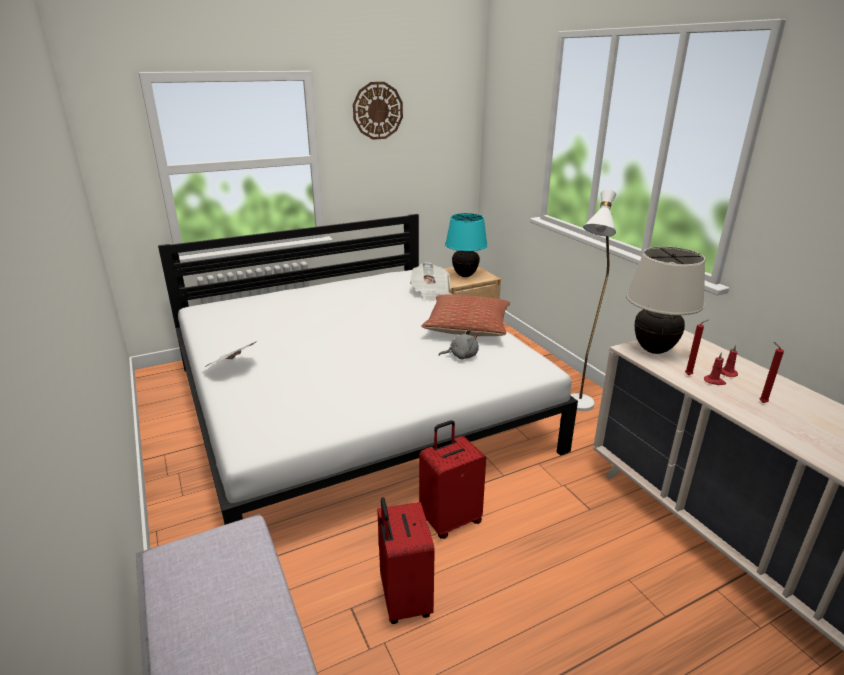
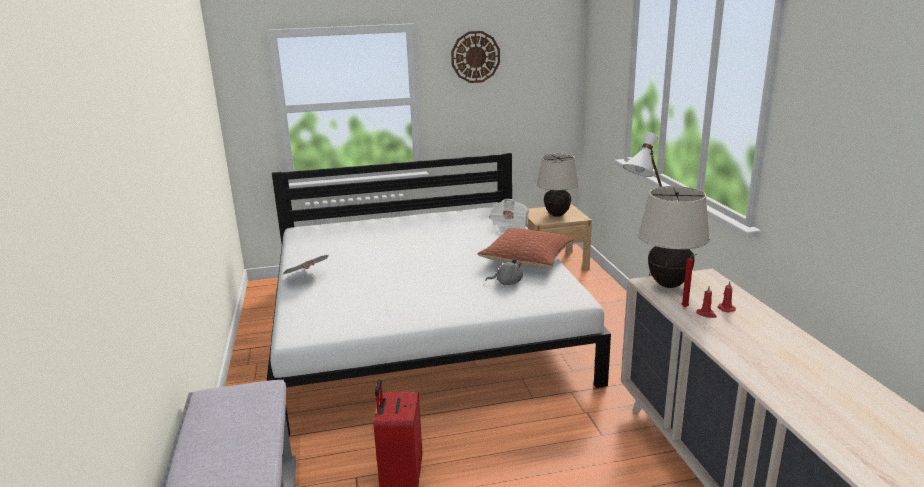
camera: 15 degrees right, 5 degrees down
red suitcase [419,420,486,539] -> none
turquoise table lamp [445,213,488,277] -> beige table lamp [537,154,579,217]
red candle [760,342,784,403] -> none

